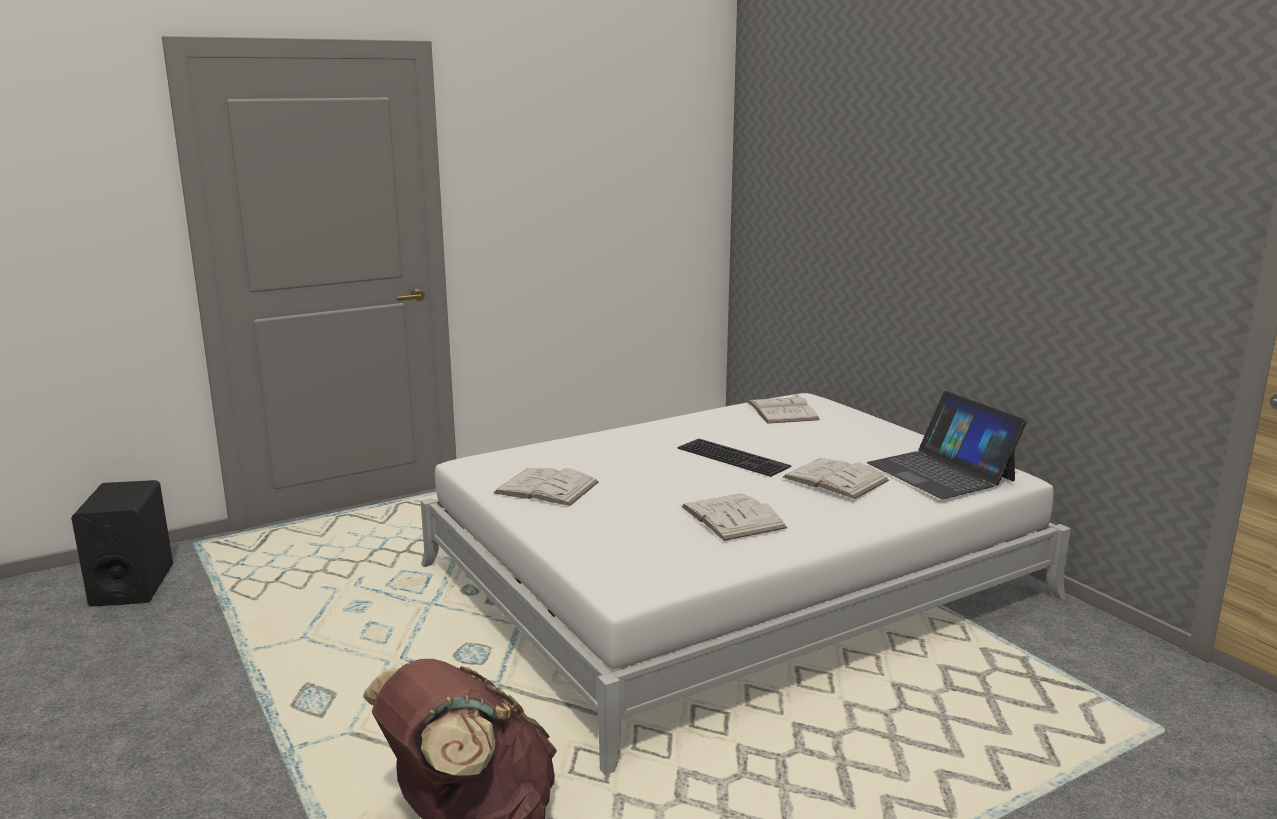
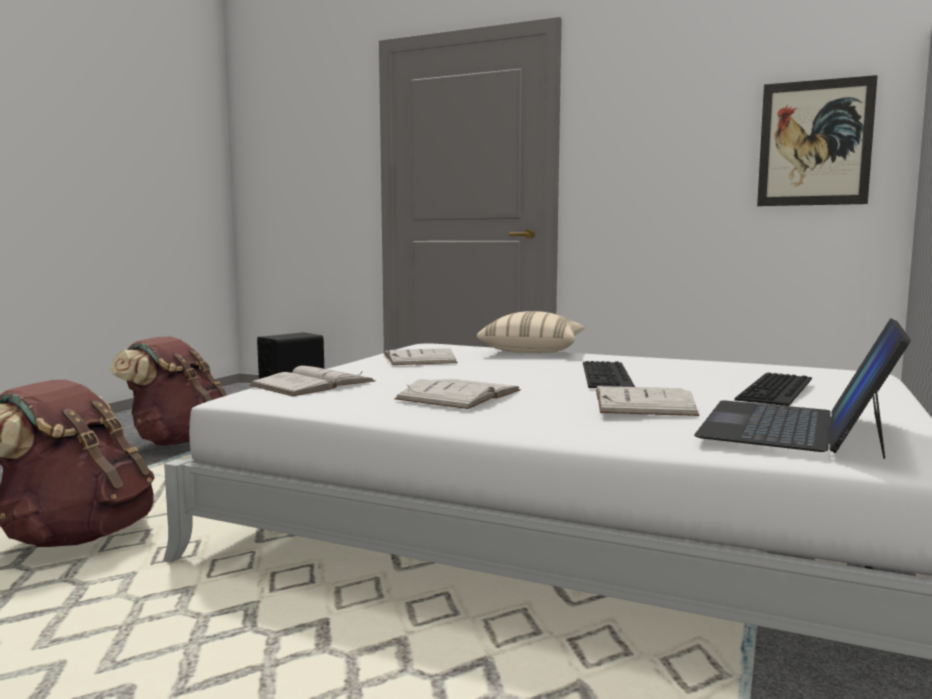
camera: 55 degrees right, 10 degrees down
white book [747,394,820,424] -> white book moved to [250,366,376,396]
none -> brown backpack [110,336,227,446]
none -> beige pillow [477,311,585,353]
none -> keyboard [735,373,812,406]
none -> picture [757,75,878,206]

